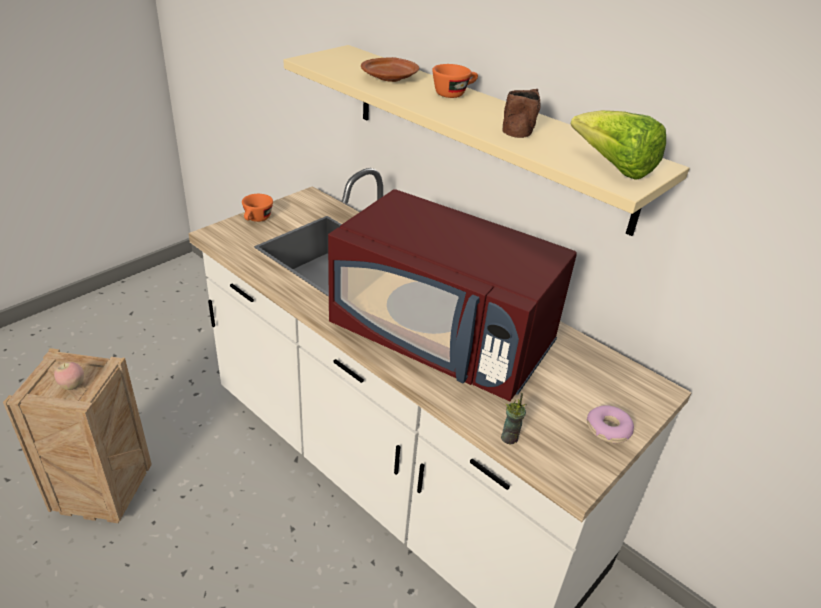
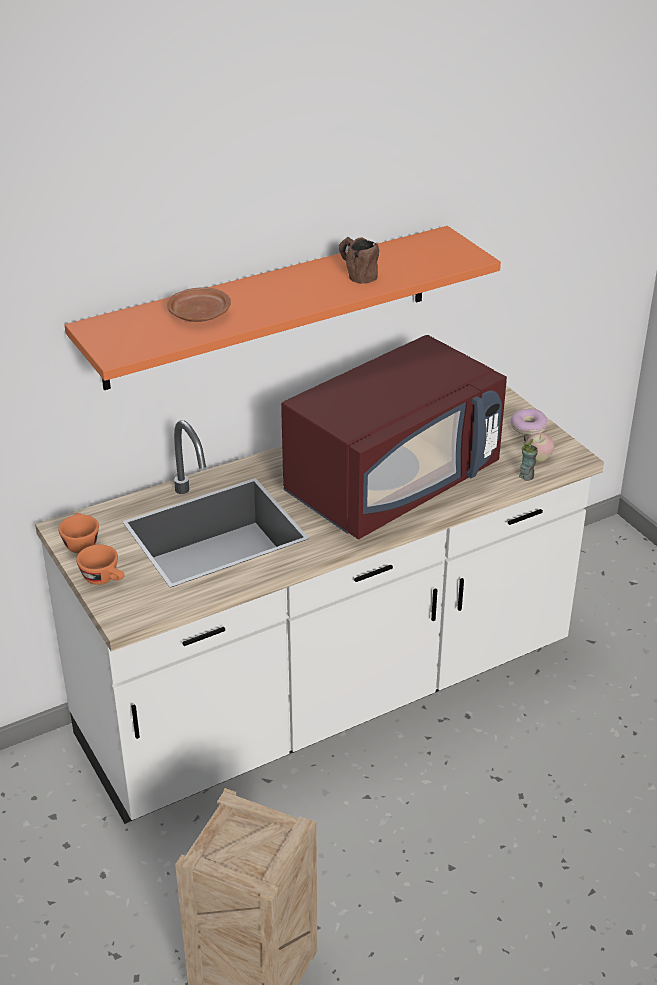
camera: 70 degrees left, 0 degrees up
apple [54,362,84,390] -> apple moved to [527,433,554,462]
beige shelf [284,45,689,236] -> orange shelf [65,226,501,390]
orange cup [432,64,478,98] -> orange cup moved to [58,513,99,553]
lettuce [571,110,666,180] -> none

